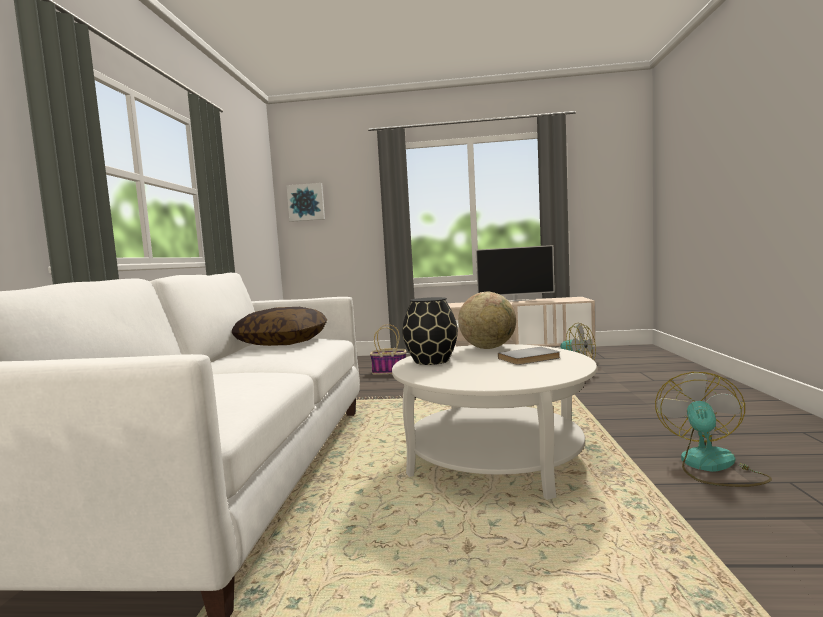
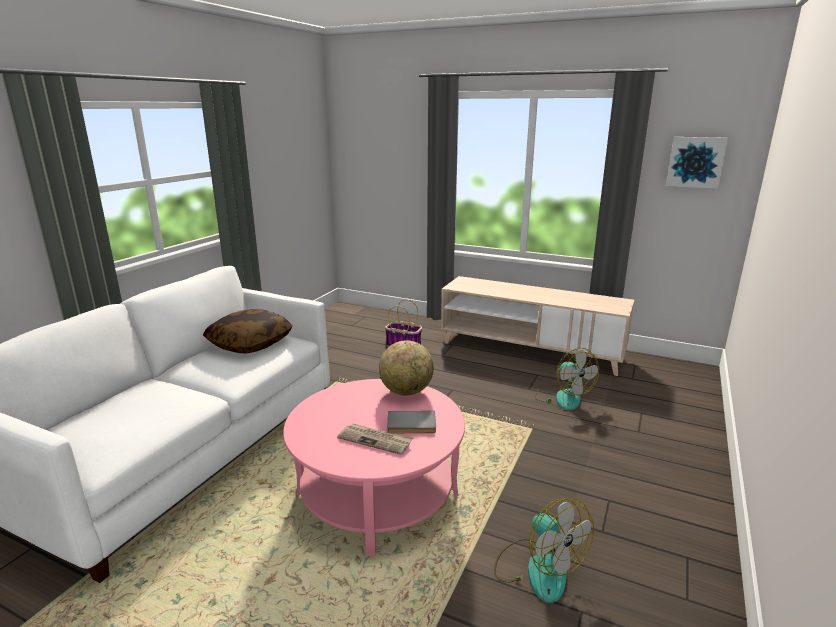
camera: 20 degrees right, 15 degrees up
picture [286,183,325,222] -> picture moved to [666,137,728,189]
white coffee table [392,344,597,500] -> pink coffee table [283,379,465,556]
black vase [402,297,458,365] -> none
television [476,245,555,302] -> none
fan [655,372,772,487] -> fan turned 105 degrees clockwise [494,498,594,603]
none -> newspaper [337,424,413,455]

